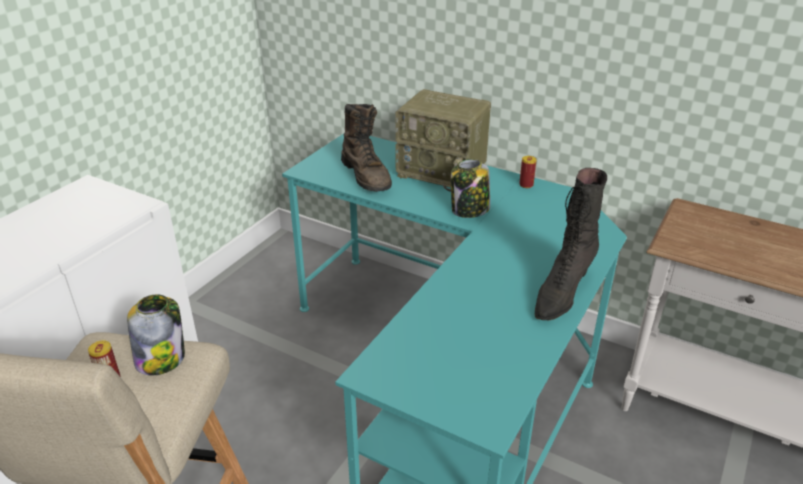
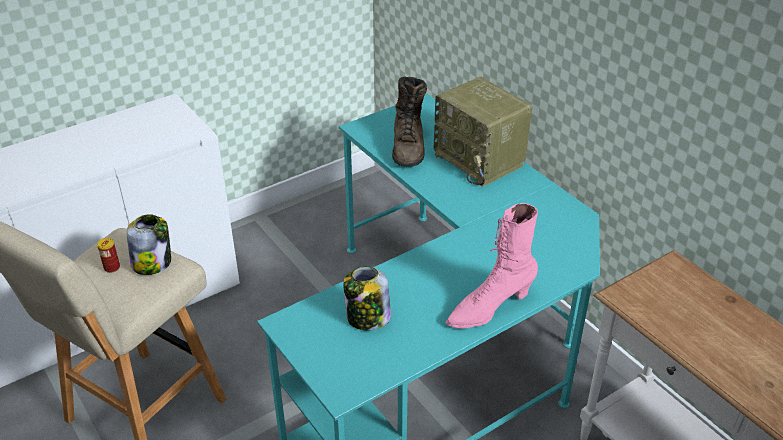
camera: 25 degrees right, 5 degrees up
jar [450,159,490,218] -> jar moved to [343,266,391,330]
can [519,156,537,188] -> none
black boot [535,168,607,320] -> pink boot [446,203,538,329]

